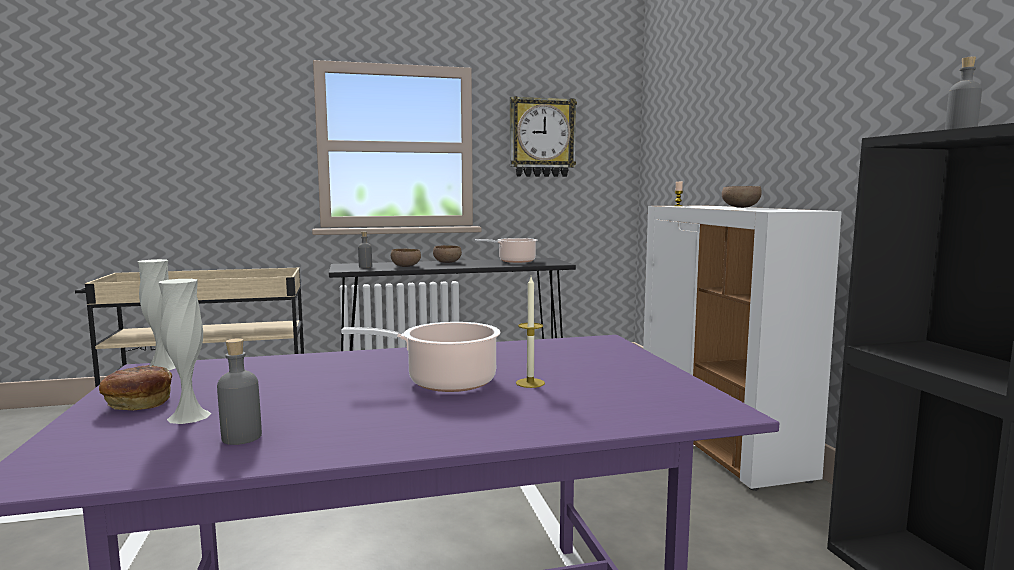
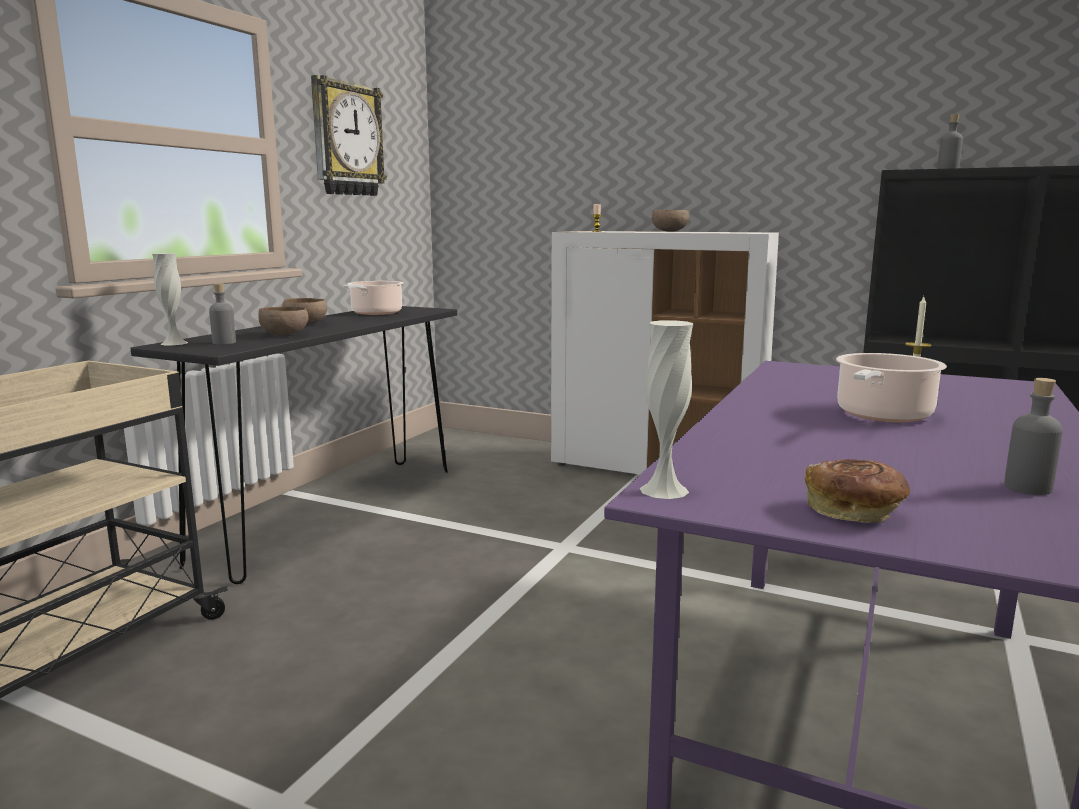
camera: 50 degrees left, 5 degrees up
white vase [159,279,211,424] -> white vase moved to [152,253,188,345]

